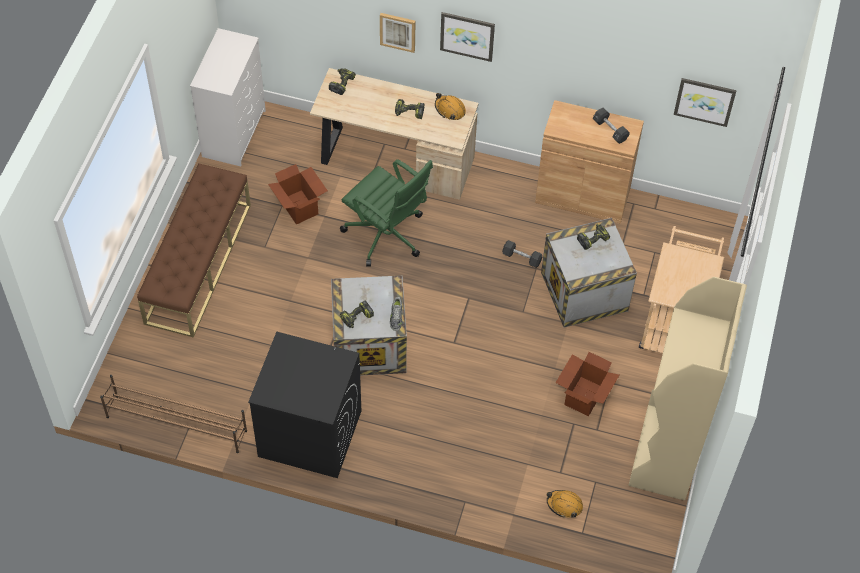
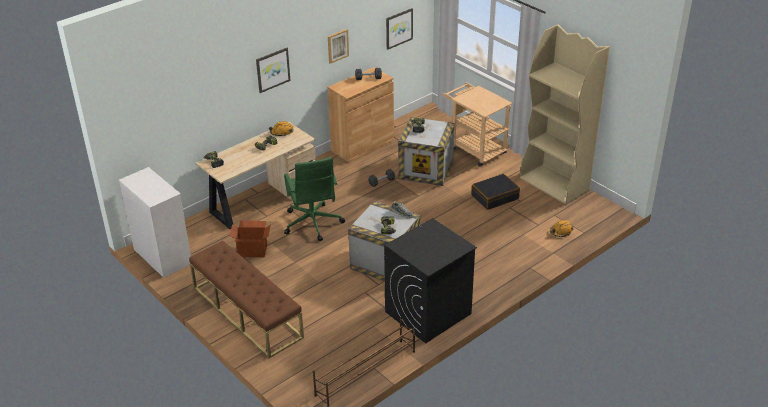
camera: 55 degrees left, 20 degrees down
green office chair [340,159,433,267] -> green office chair turned 90 degrees clockwise [284,157,345,241]
picture [380,13,415,53] -> picture moved to [328,29,349,64]
cardboard box [555,352,619,416] -> black suitcase [471,174,520,210]

